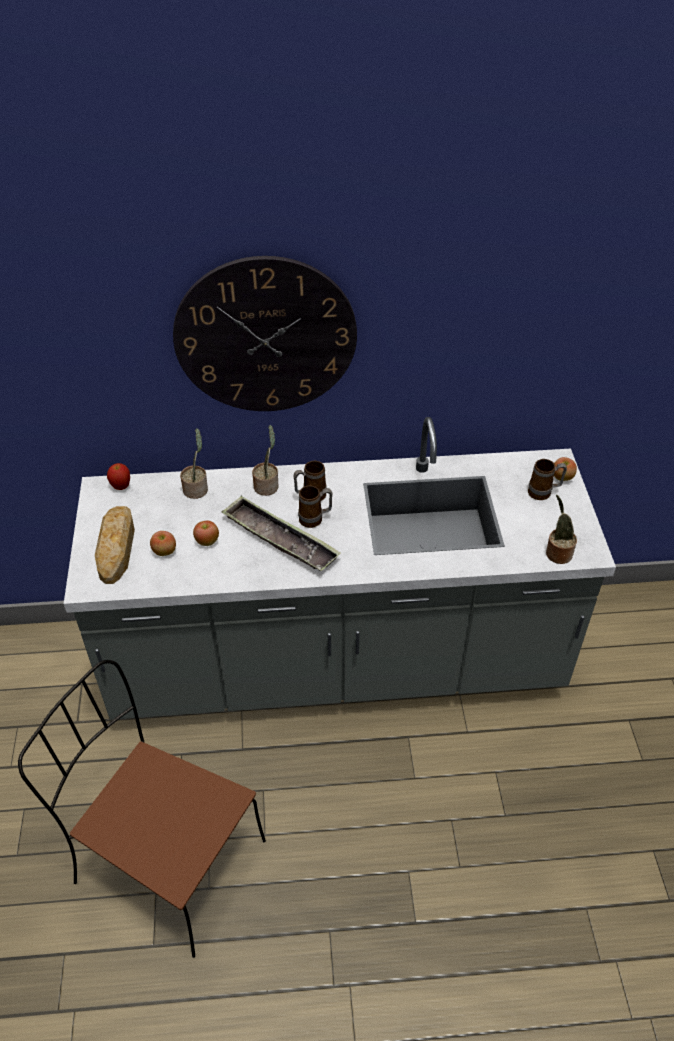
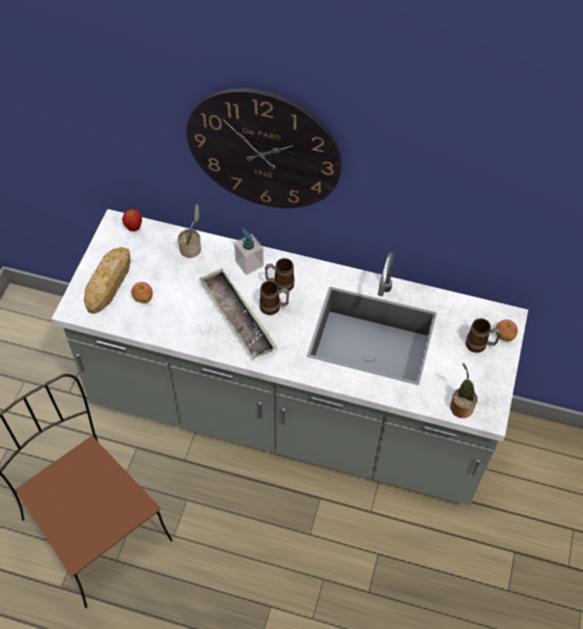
camera: 20 degrees right, 10 degrees up
apple [193,521,219,546] -> none
potted plant [252,425,279,496] -> soap dispenser [234,228,264,275]

